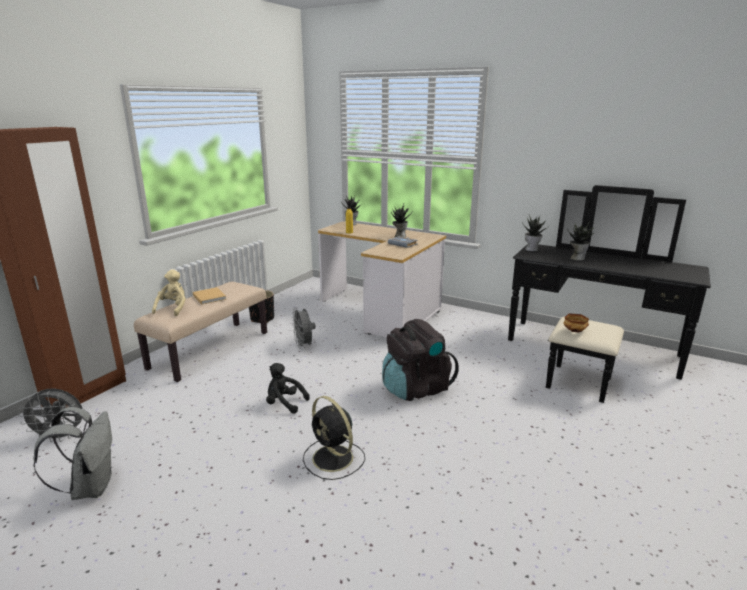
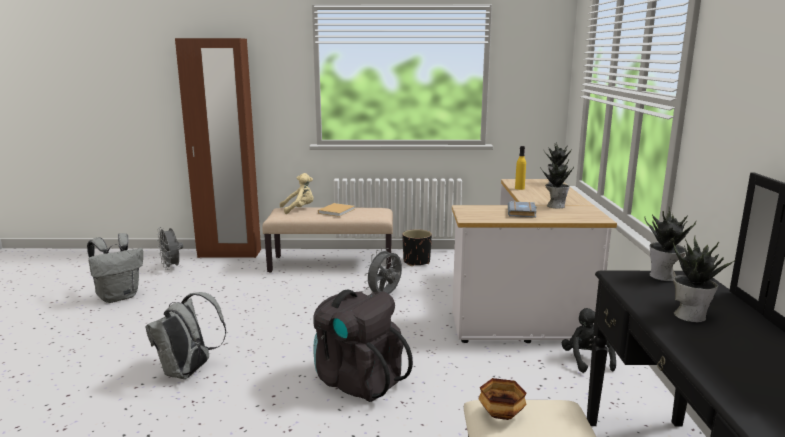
camera: 60 degrees right, 5 degrees down
black plush toy [266,363,310,414] -> black plush toy moved to [562,308,616,373]
black fan [303,396,365,480] -> grey backpack [146,292,226,379]

